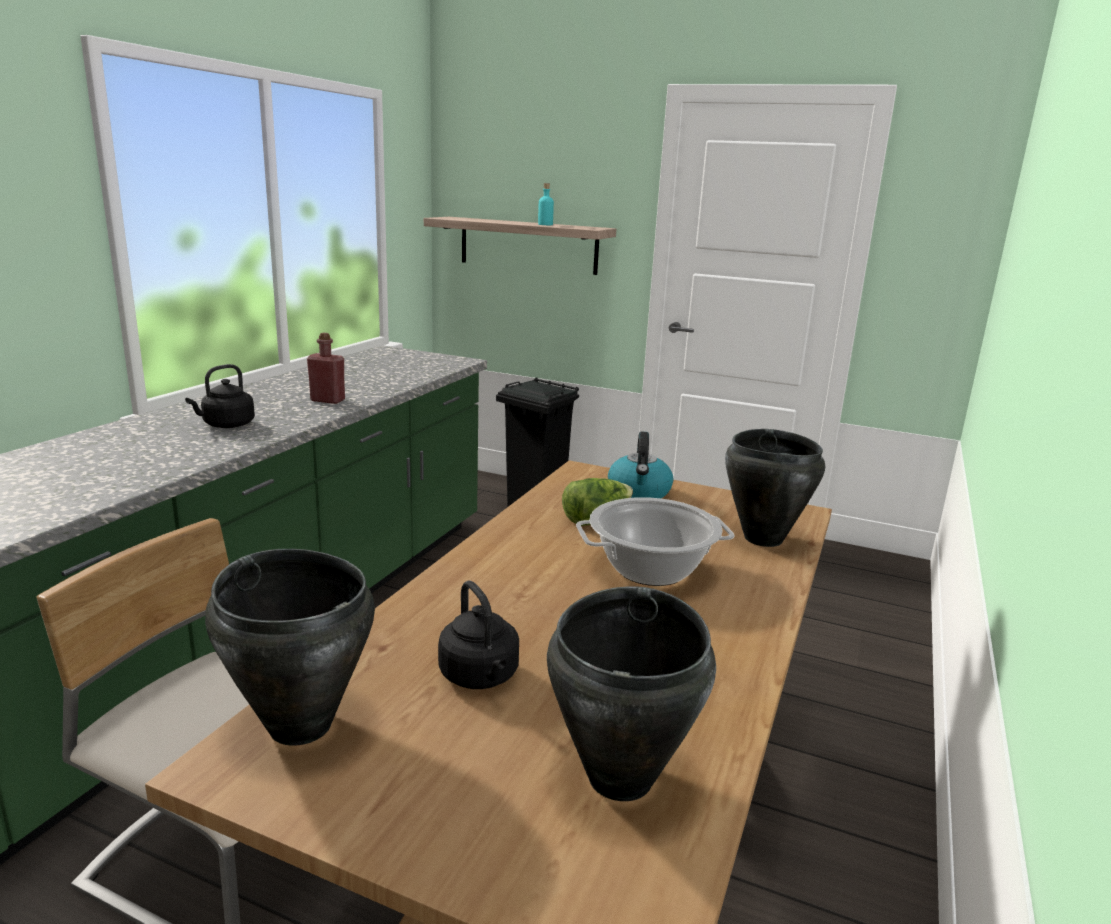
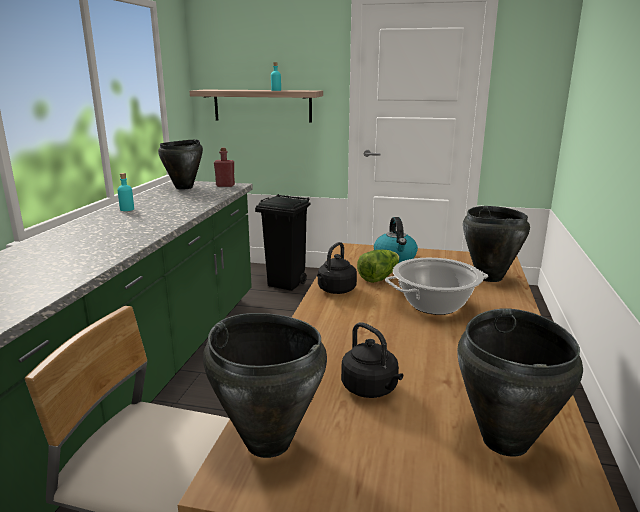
camera: 10 degrees left, 0 degrees up
black kettle [185,364,255,428] -> black kettle moved to [317,242,357,294]
red bottle [307,333,345,404] -> red bottle moved to [214,148,235,187]
none -> turquoise bottle [118,173,134,211]
none -> black cooking pot [158,139,203,190]

